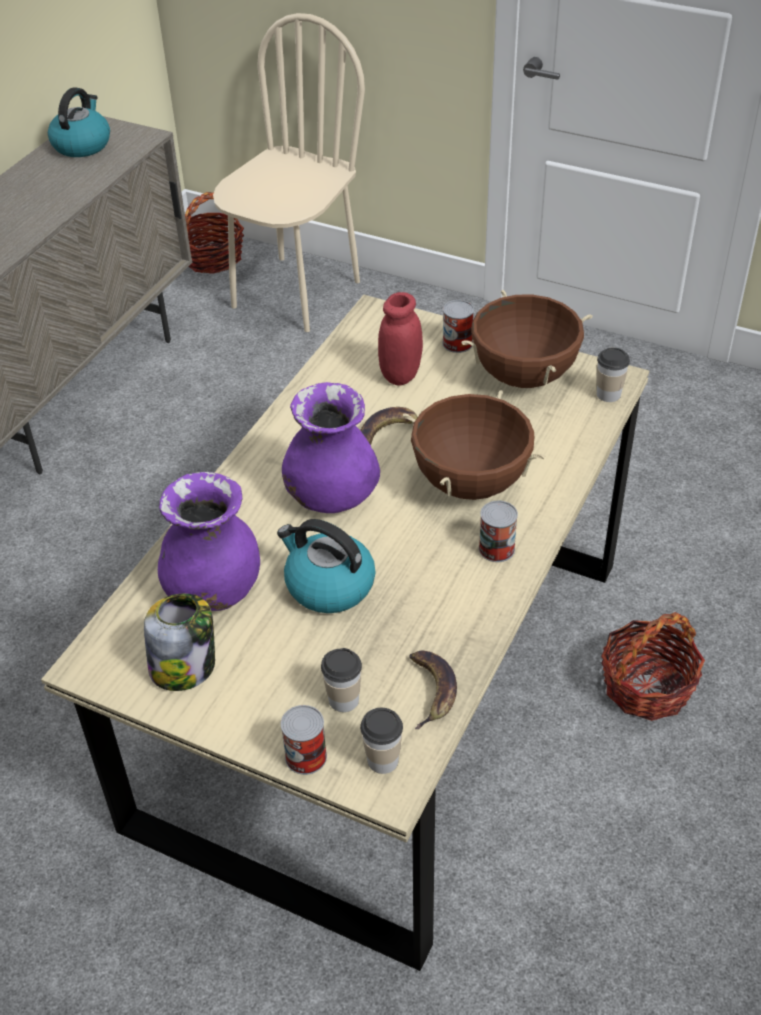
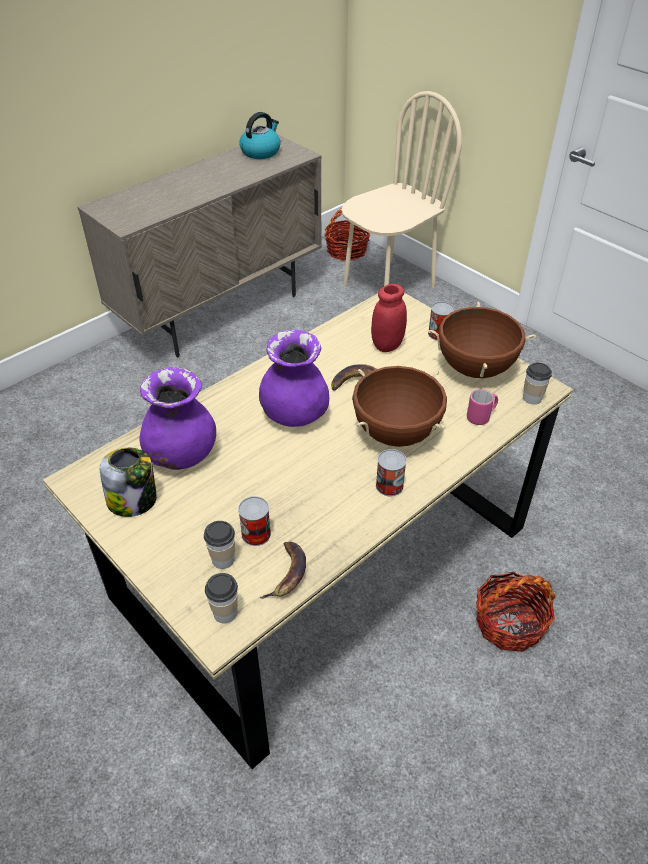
camera: 20 degrees right, 0 degrees up
kettle [277,519,376,613] -> none
can [281,705,327,775] -> can moved to [238,496,271,546]
none -> pink mug [467,389,498,425]

